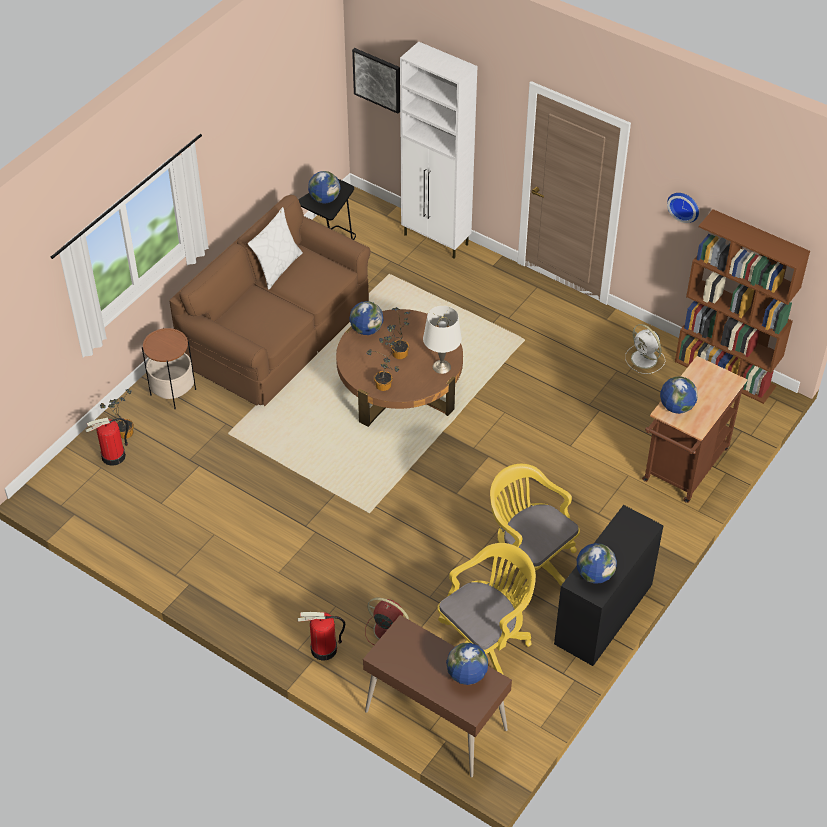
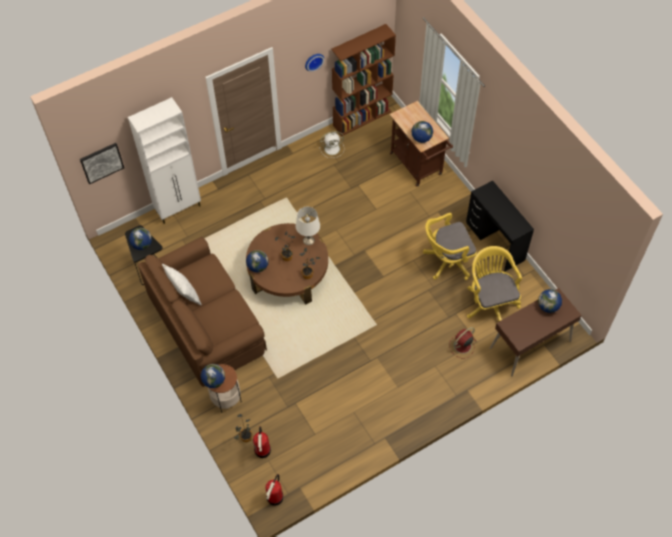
camera: 65 degrees left, 10 degrees up
fire extinguisher [298,612,345,661] -> fire extinguisher moved to [265,474,283,506]
globe [577,543,617,584] -> globe moved to [201,364,225,388]

